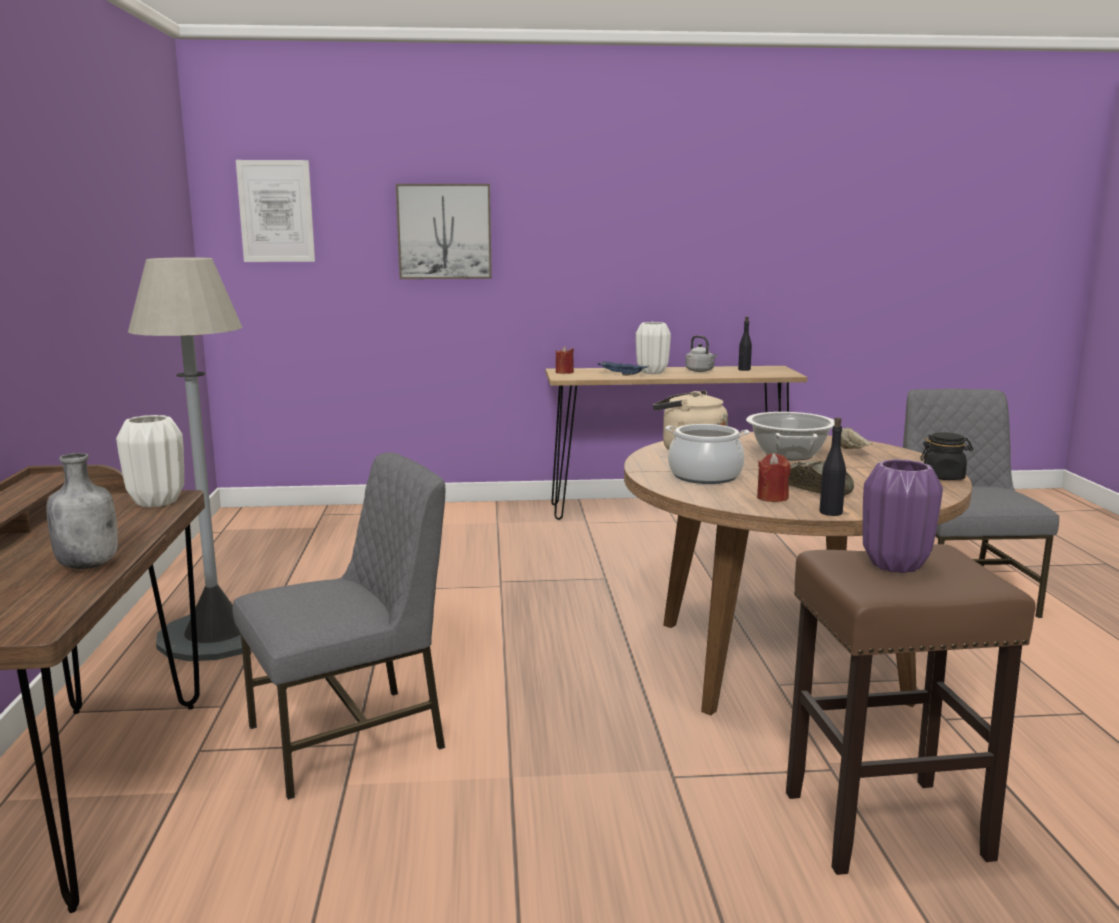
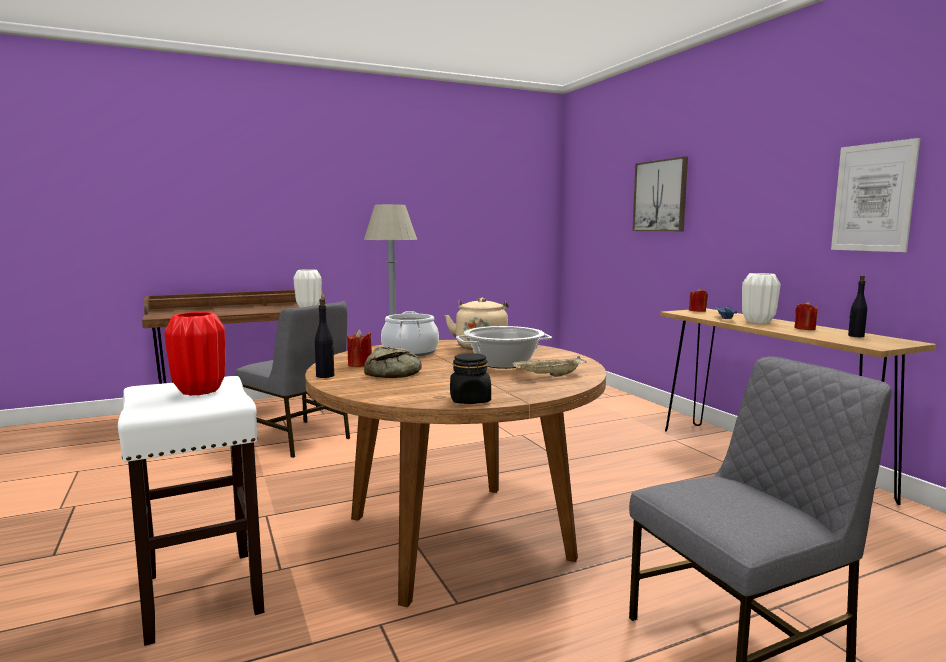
camera: 70 degrees right, 5 degrees down
grey bottle [46,453,118,569] -> none
picture [236,160,315,262] -> picture moved to [831,138,920,252]
grey kettle [685,335,717,372] -> red candle [794,301,818,330]
brown stool [786,544,1036,875] -> white stool [118,376,264,646]
purple vase [863,459,943,573] -> red vase [164,312,225,395]

